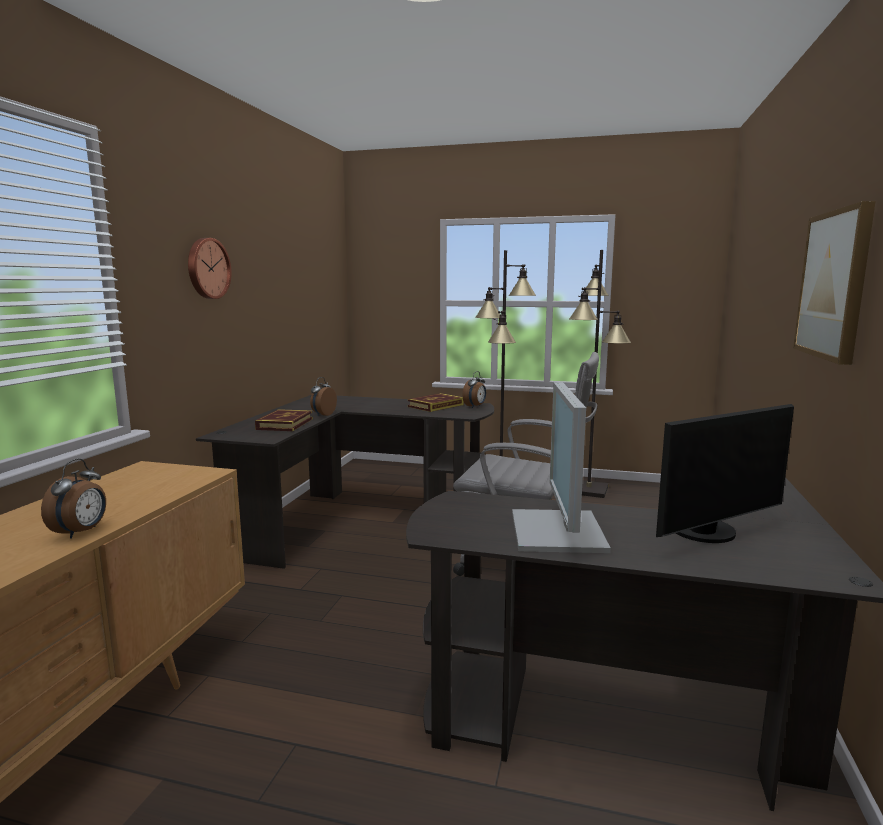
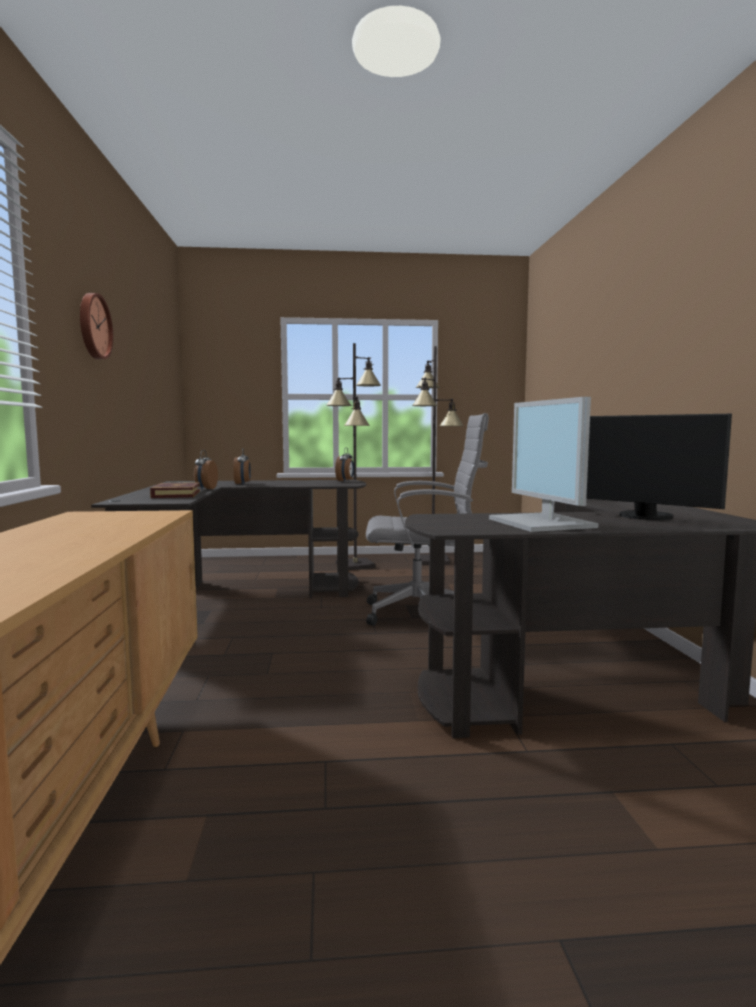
camera: 20 degrees left, 5 degrees down
alarm clock [41,458,106,539] -> alarm clock moved to [233,448,251,484]
book [408,393,464,412] -> none
monitor [656,404,794,543] -> monitor turned 90 degrees clockwise [586,414,732,520]
picture [793,201,876,365] -> none

